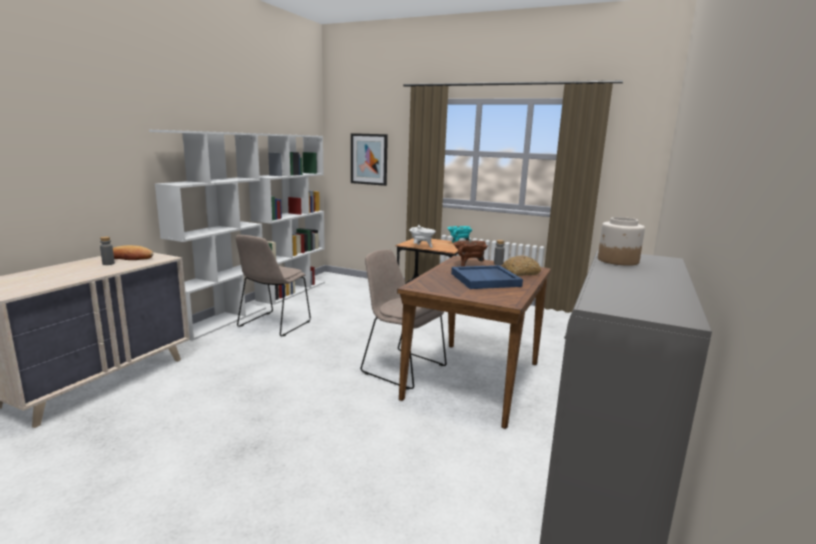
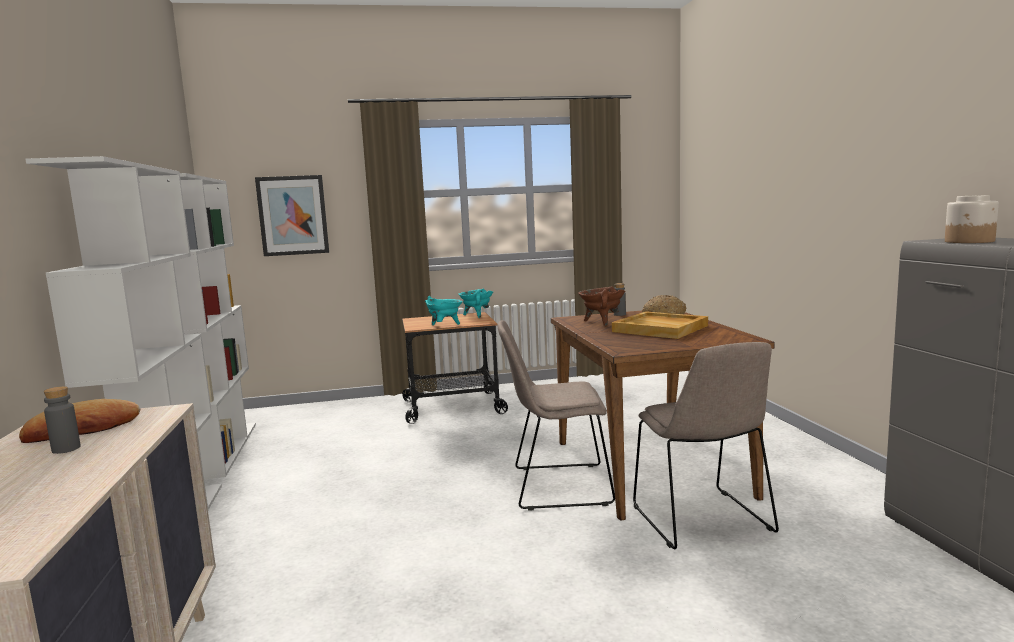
camera: 35 degrees left, 5 degrees down
beige chair [236,235,311,336] -> beige chair moved to [633,342,779,549]
white cooking pot [409,225,436,248] -> turquoise cooking pot [425,296,463,325]
blue tray [451,265,523,289] -> beige tray [612,311,708,339]

